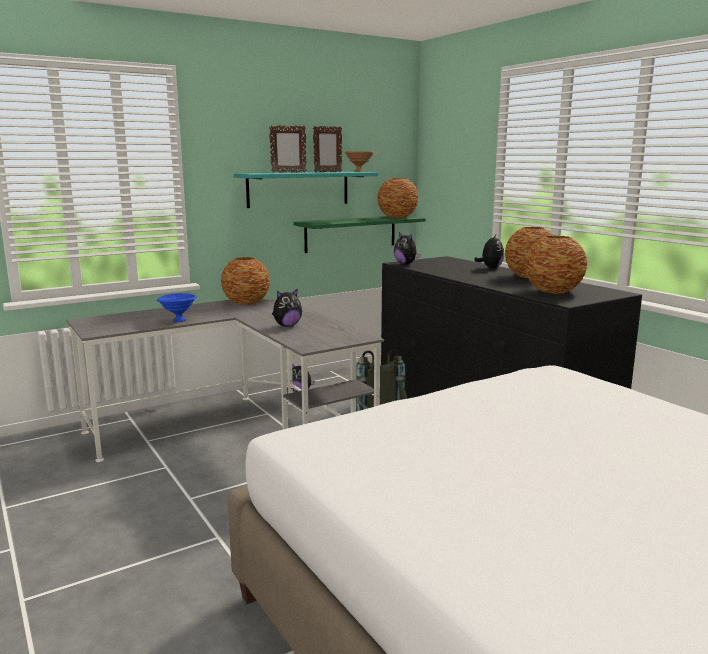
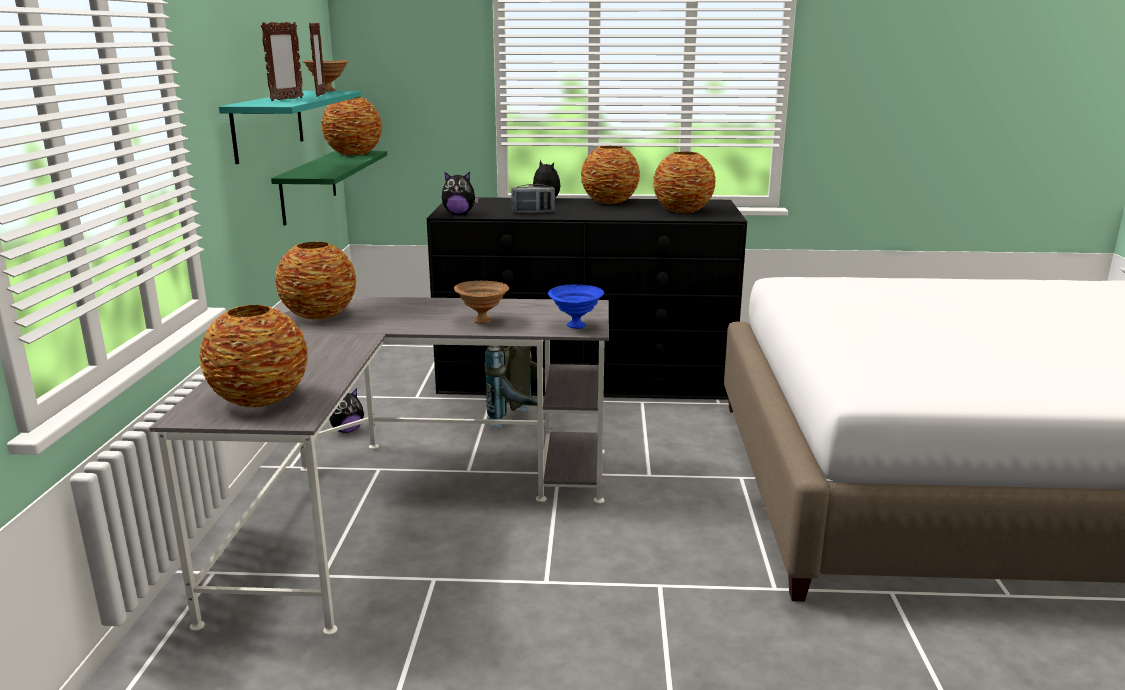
camera: 55 degrees left, 5 degrees up
blue bowl [157,293,197,322] -> blue bowl moved to [548,285,604,329]
plush toy [272,288,302,327] -> brown bowl [454,281,509,324]
none -> vase [199,305,308,407]
none -> radio [511,184,555,214]

